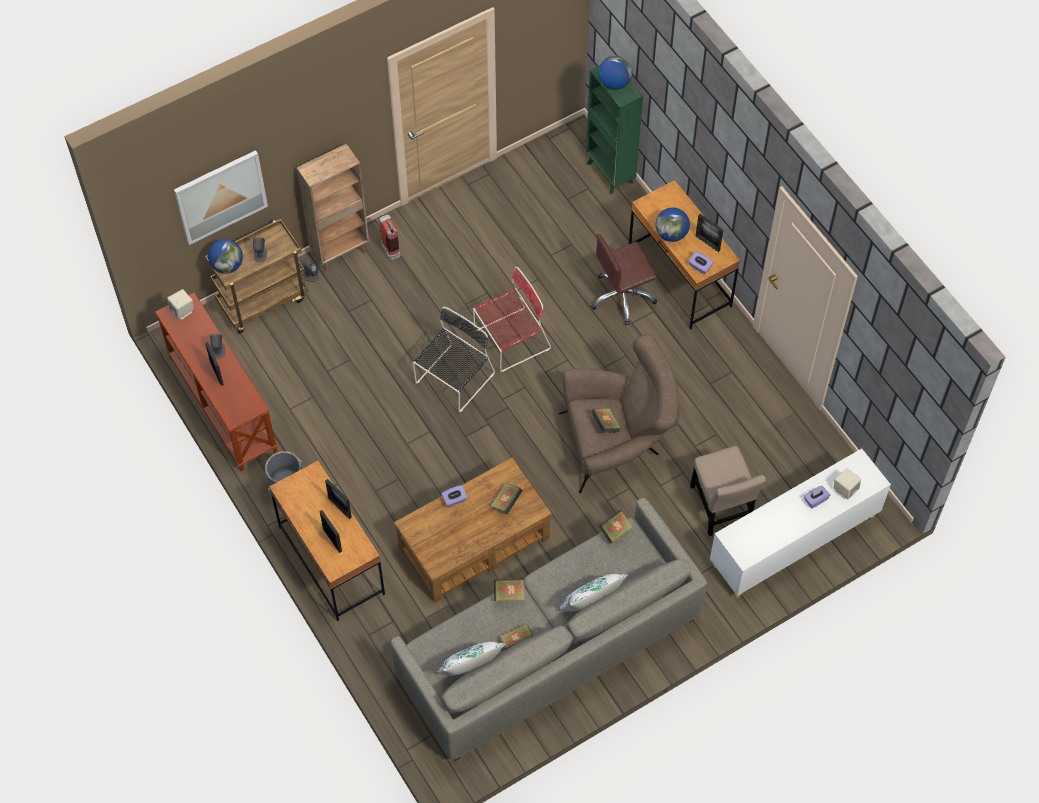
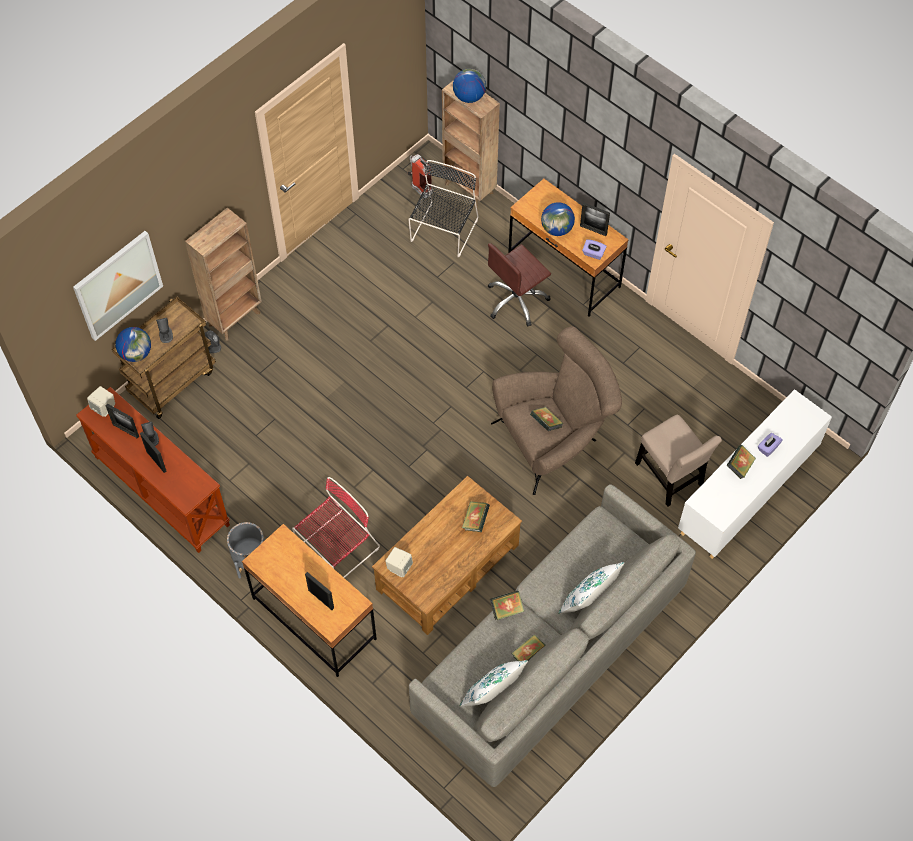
camera: 15 degrees left, 0 degrees up
picture frame [325,479,352,519] -> picture frame moved to [106,404,139,439]
fire extinguisher [379,214,401,260] -> fire extinguisher moved to [408,154,433,198]
black chair [413,307,495,412] -> black chair moved to [408,160,478,257]
purple tissue box [441,485,467,507] -> none
red chair [473,267,551,372] -> red chair moved to [292,477,380,578]
green bookcase [586,65,643,194] -> brown bookcase [442,80,500,208]
book [599,510,633,543] -> book moved to [727,445,756,479]
beige speaker [833,468,861,499] -> beige speaker moved to [385,547,413,577]

